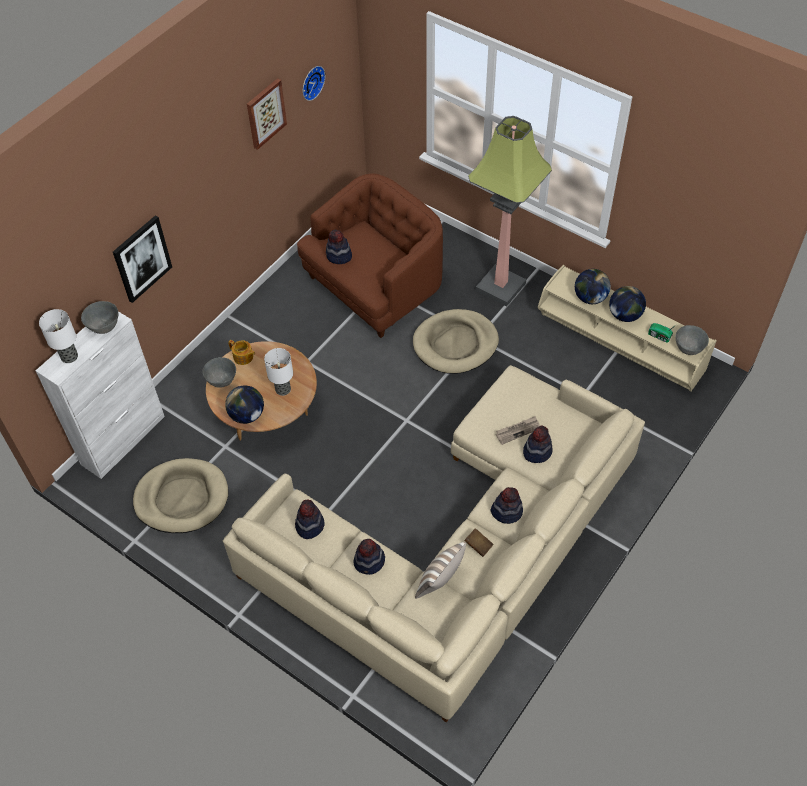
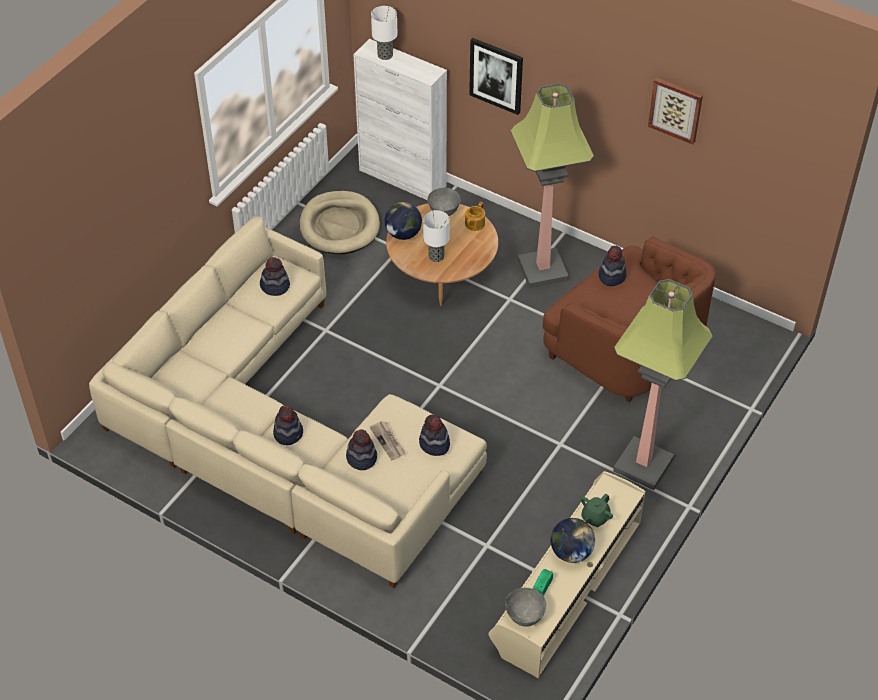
camera: 85 degrees right, 5 degrees down
grey bowl [81,301,118,334] -> none
wall clock [303,66,325,101] -> none
hat [353,539,385,575] -> hat moved to [419,414,450,456]
beige dog bed [413,309,499,374] -> none
pillow [415,542,466,599] -> none
brown book [464,528,494,557] -> none
globe [575,269,611,304] -> green teapot [581,493,613,527]
none -> floor lamp [510,83,594,288]

